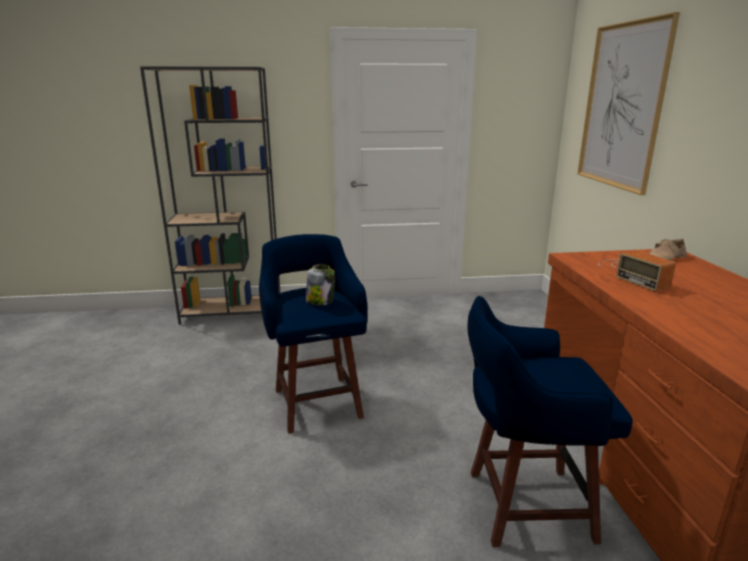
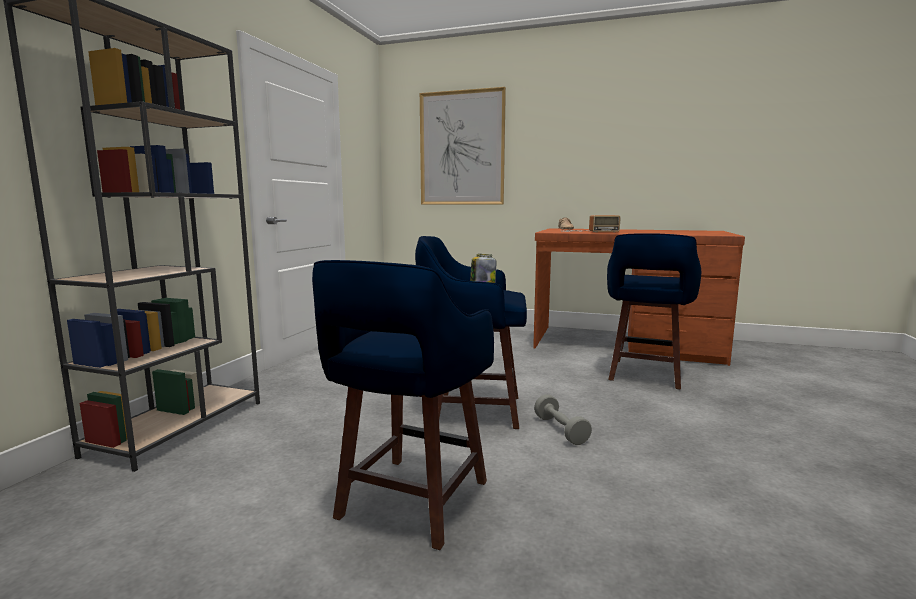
camera: 65 degrees left, 10 degrees down
none -> blue stool [312,260,494,550]
none -> grey dumbbell [534,394,592,445]

